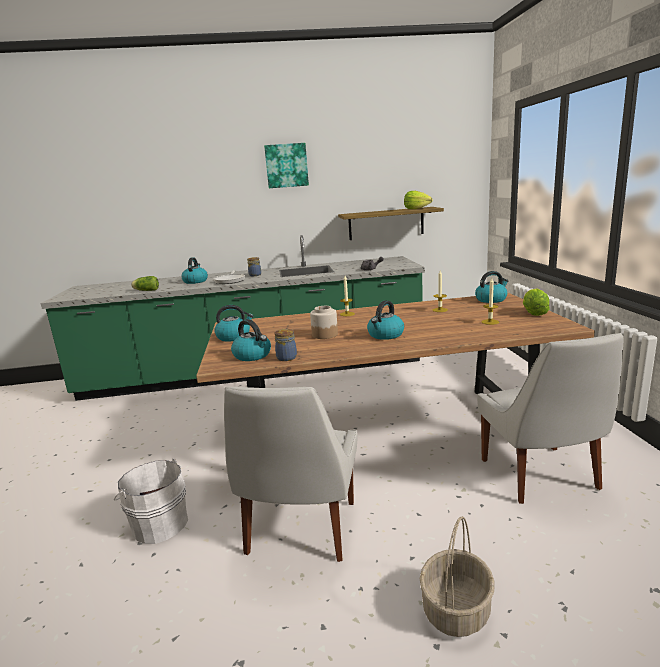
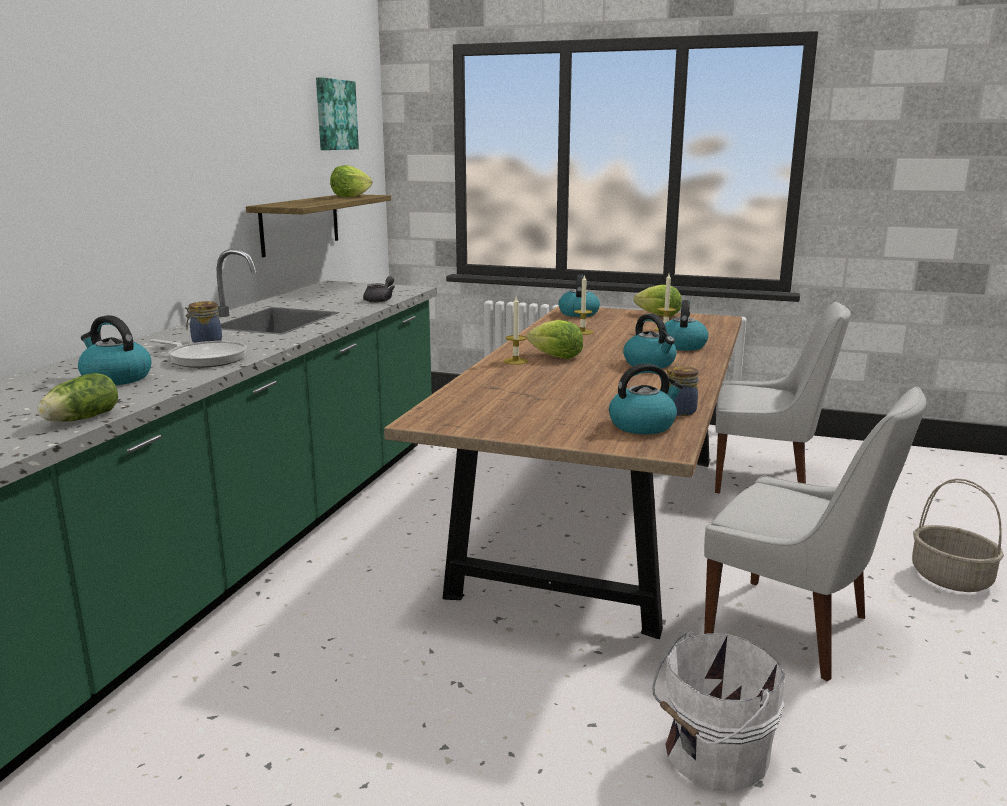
camera: 65 degrees left, 0 degrees up
kettle [214,305,254,342] -> kettle moved to [665,300,709,351]
picture [264,143,309,188] -> picture moved to [316,77,359,150]
jar [310,306,338,339] -> none
none -> lettuce [527,320,583,359]

